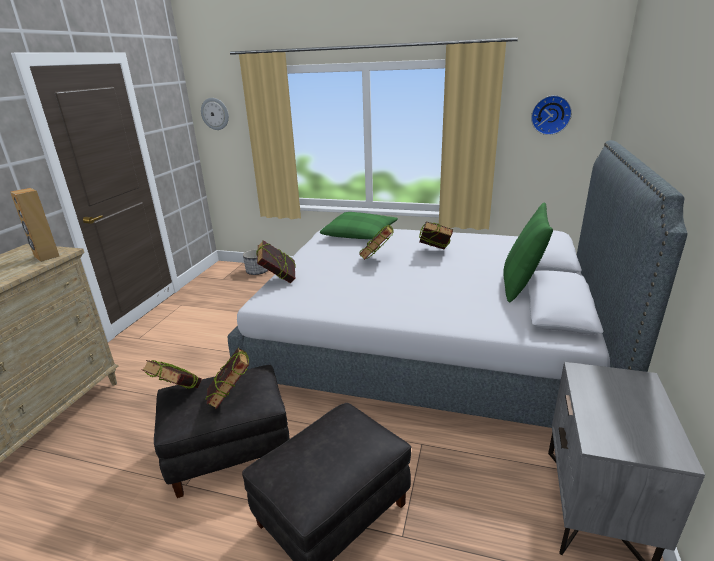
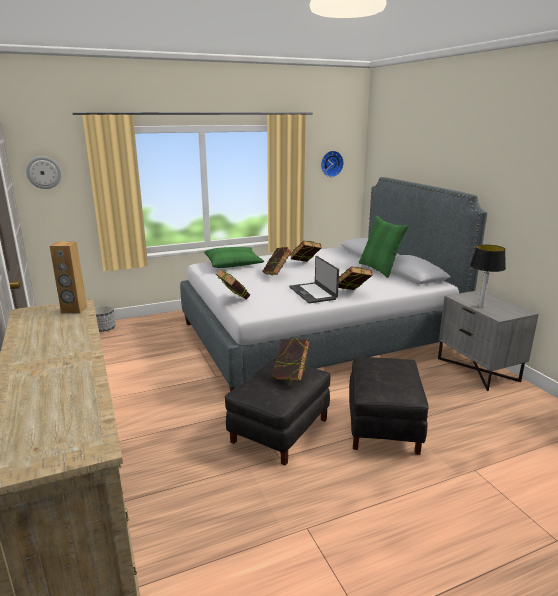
camera: 40 degrees left, 5 degrees down
book [142,360,202,389] -> book moved to [338,266,373,290]
none -> laptop [289,256,339,304]
none -> table lamp [470,244,506,308]

